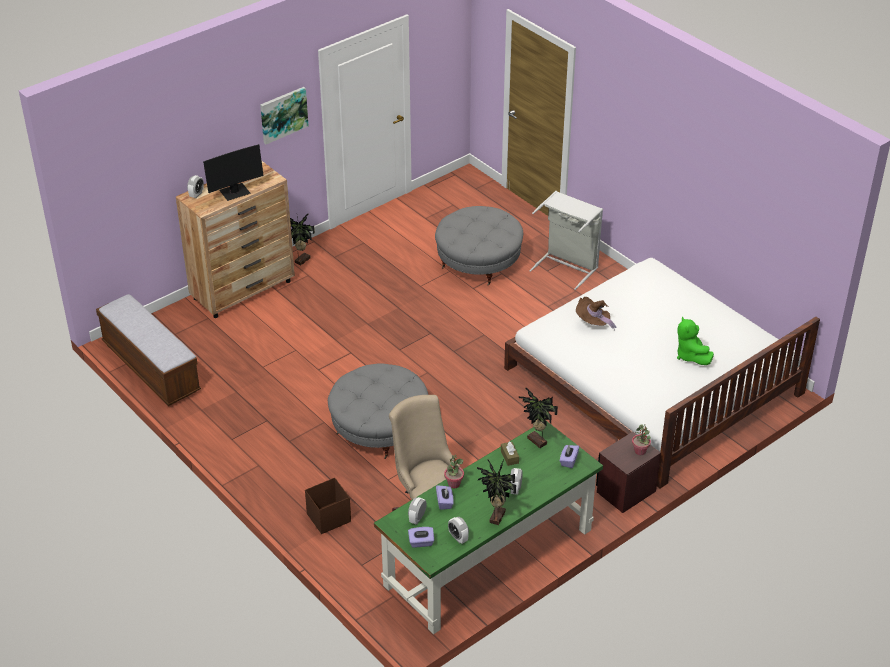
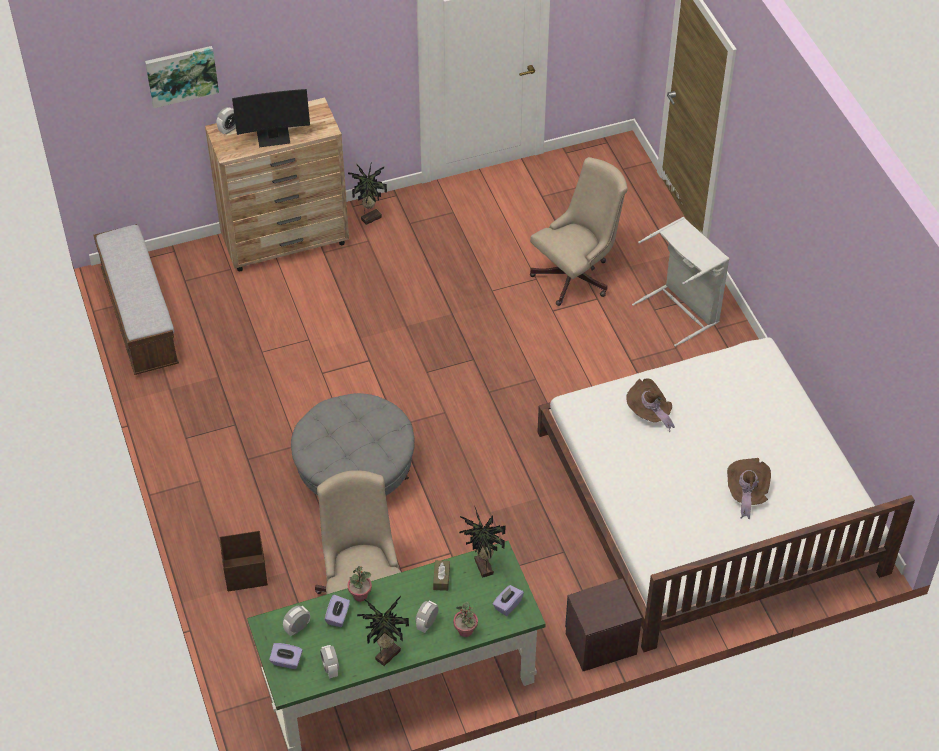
camera: 20 degrees right, 10 degrees up
picture [260,87,308,144] -> picture moved to [145,46,219,108]
grey ottoman [435,206,523,286] -> beige office chair [530,157,628,306]
potted plant [632,424,651,455] -> potted plant moved to [453,602,478,637]
green plush toy [677,316,714,365] -> brown hat [727,458,771,519]

